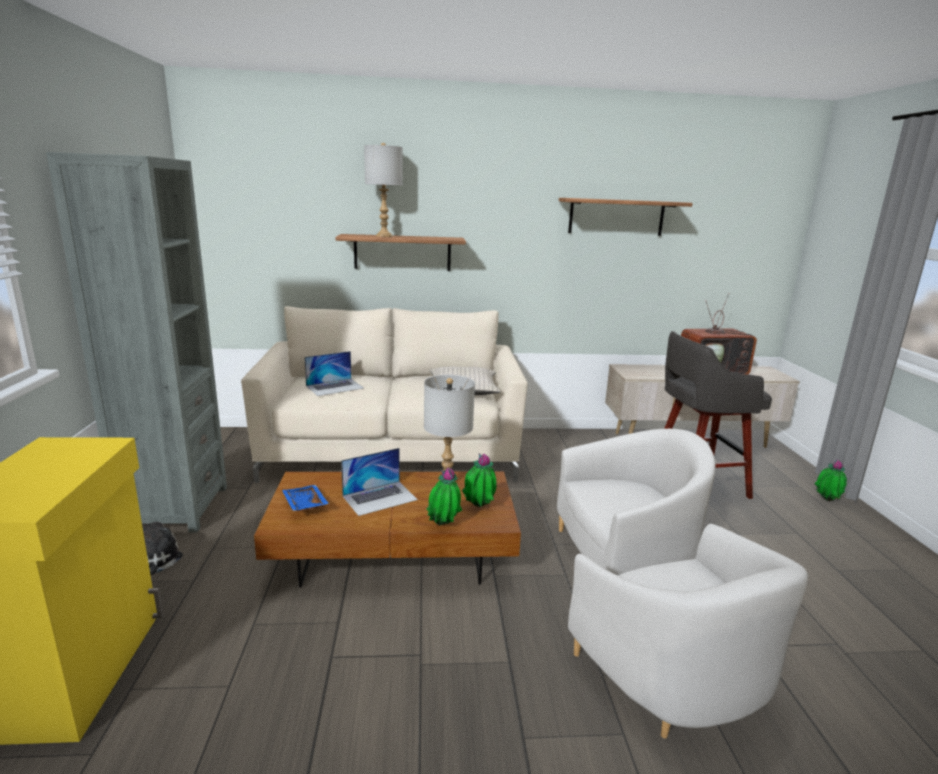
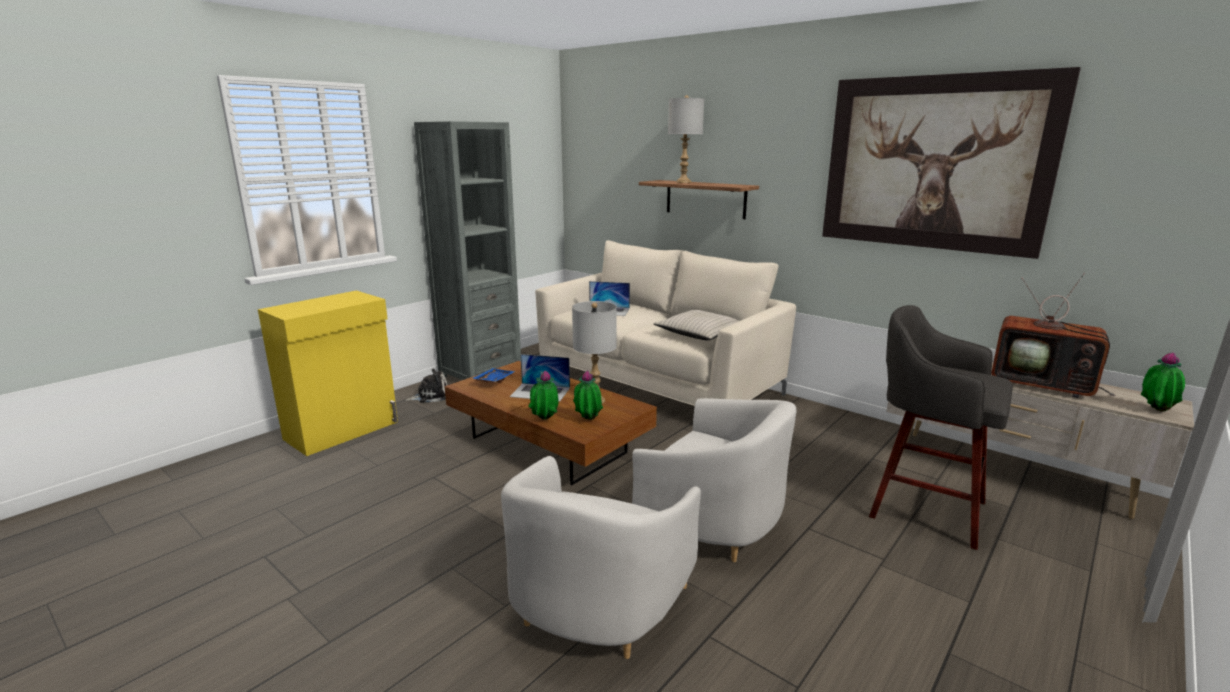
camera: 45 degrees right, 0 degrees up
shelf [559,198,693,236] -> picture [822,67,1081,259]
potted plant [814,460,847,501] -> potted plant moved to [1141,352,1185,412]

